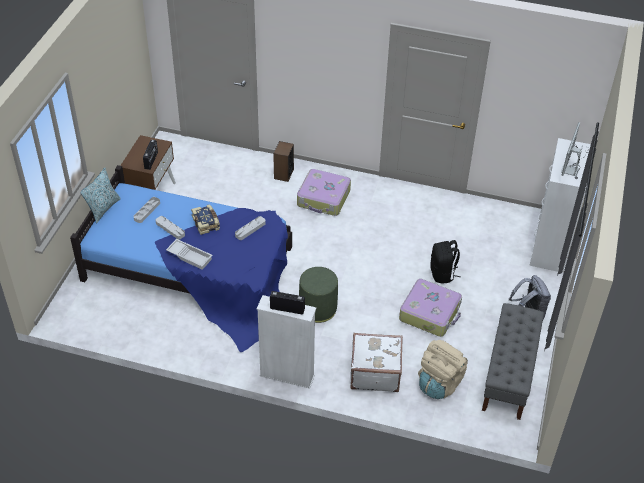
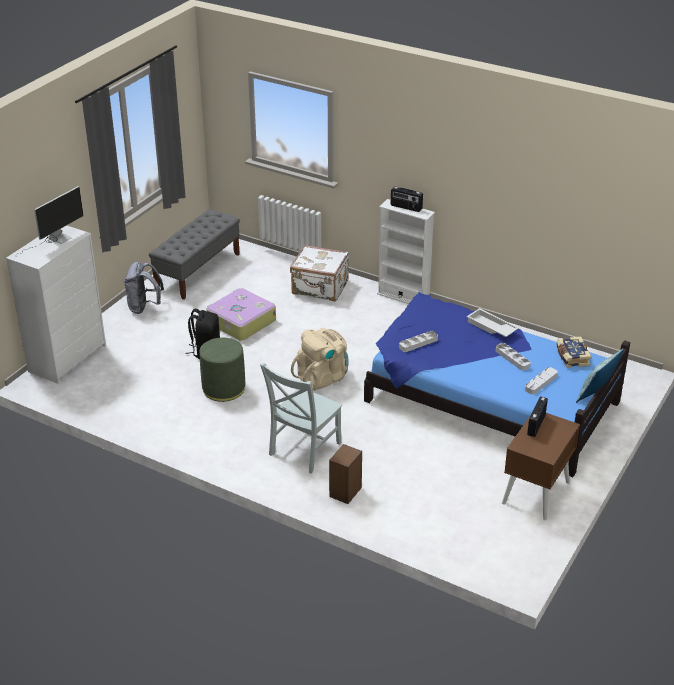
camera: 165 degrees left, 10 degrees down
book [191,204,220,235] -> book moved to [556,337,592,368]
suitcase [297,169,351,216] -> grey chair [260,363,342,473]
green ottoman [299,267,338,323] -> green ottoman moved to [199,338,245,402]
beige backpack [418,340,468,399] -> beige backpack moved to [291,328,348,391]

